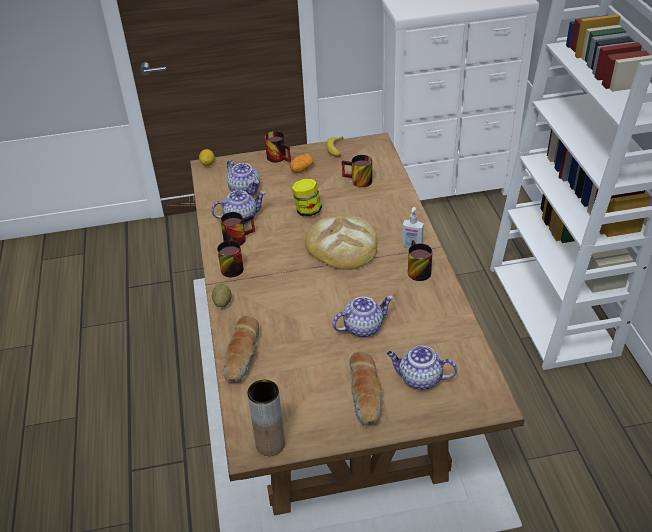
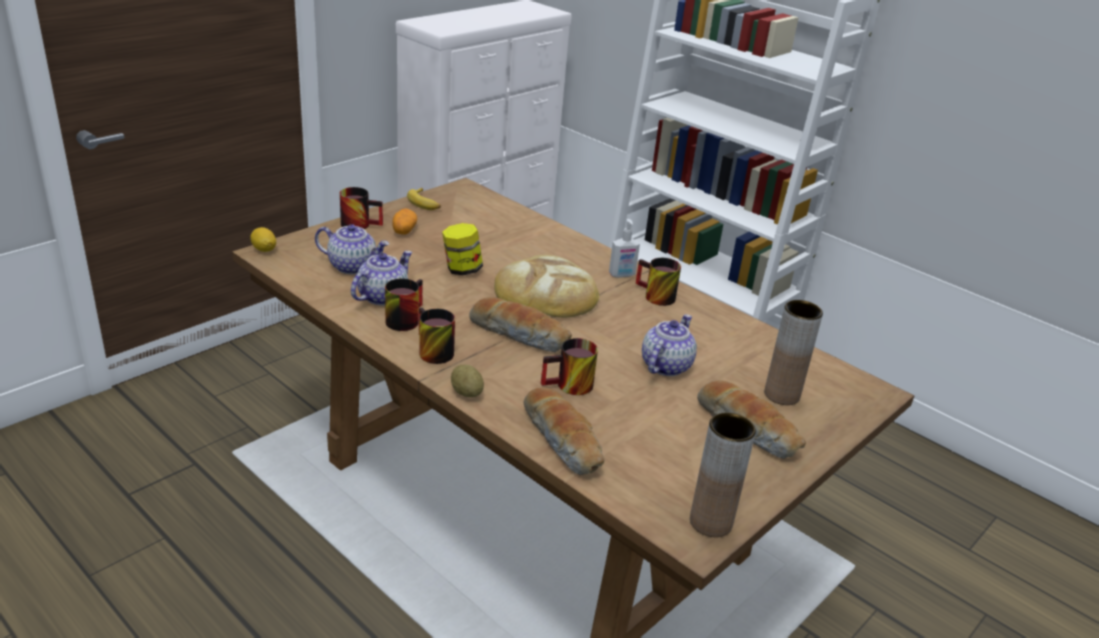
camera: 40 degrees left, 10 degrees down
mug [342,155,372,188] -> mug moved to [541,338,598,395]
teapot [387,346,457,390] -> brown vase [764,300,823,405]
none -> bread [469,297,572,352]

